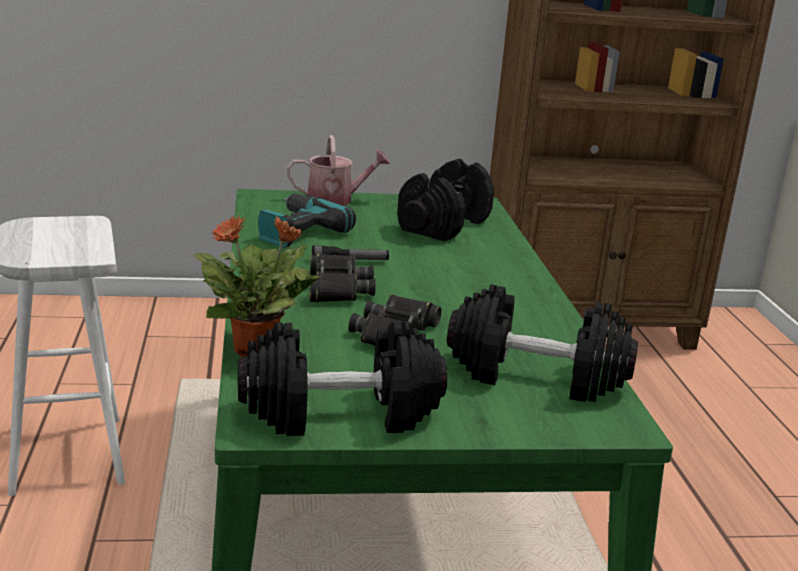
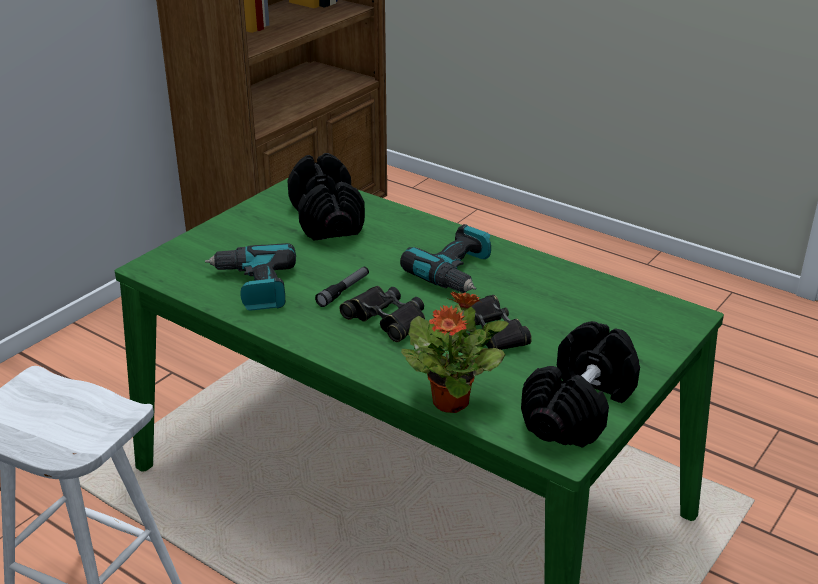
camera: 45 degrees left, 10 degrees up
watering can [287,135,391,206] -> none
black dumbbell [447,284,638,402] -> none
none -> power drill [400,224,491,293]

